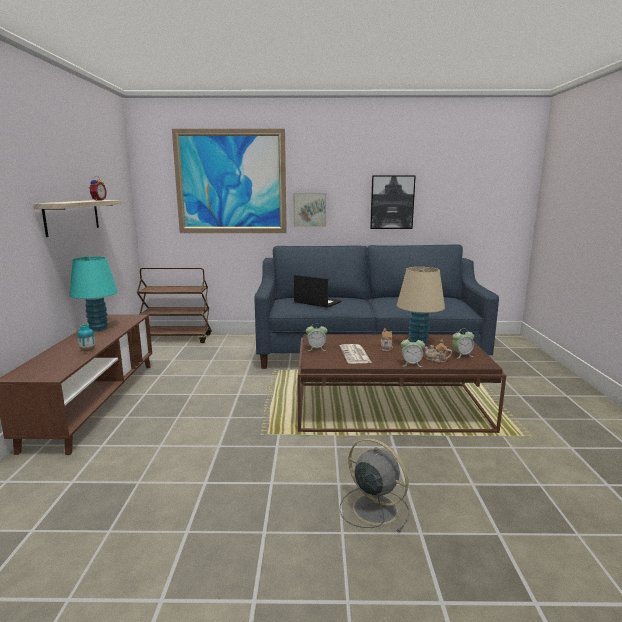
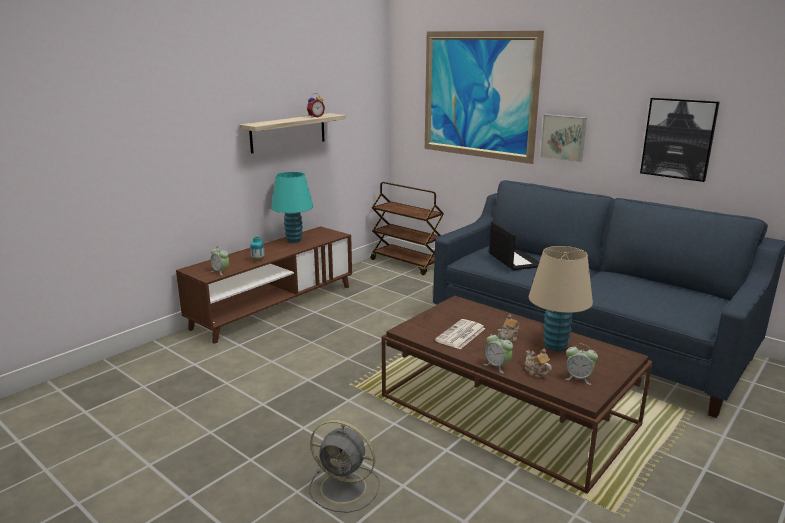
camera: 40 degrees right, 5 degrees up
alarm clock [306,323,328,351] -> alarm clock moved to [210,246,229,275]
grey fan [340,438,410,533] -> grey fan turned 120 degrees clockwise [309,420,380,513]

